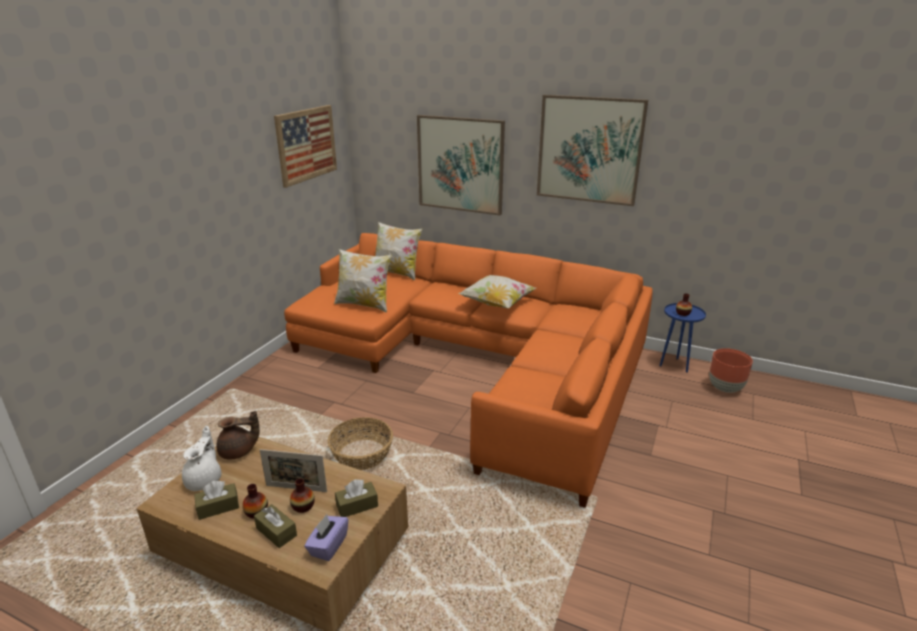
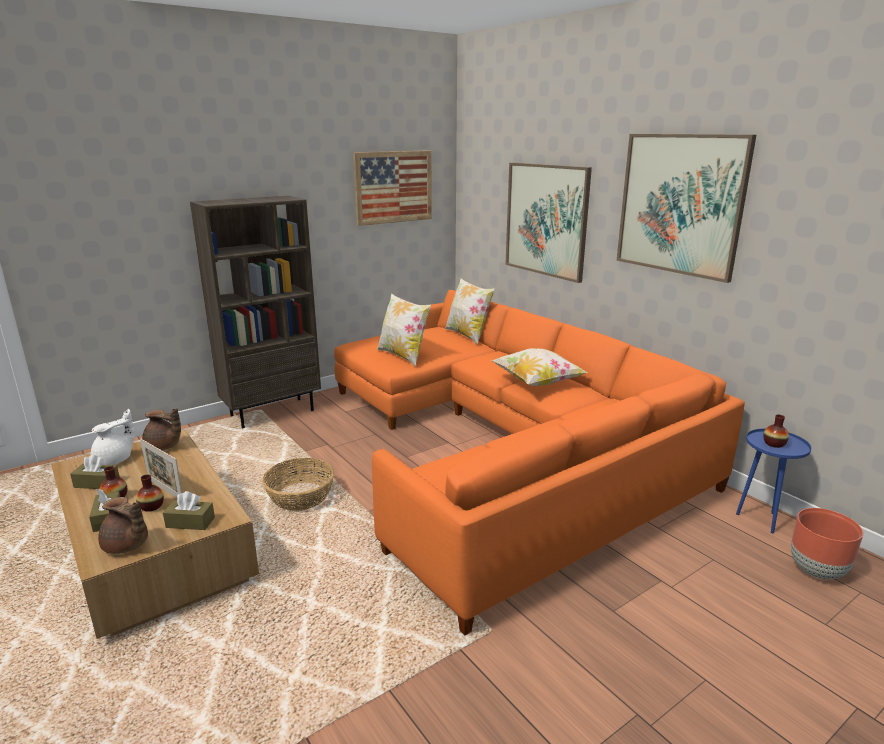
camera: 30 degrees right, 5 degrees down
purple tissue box [304,514,348,561] -> brown teapot [98,497,148,554]
none -> brown bookcase [190,196,321,428]

